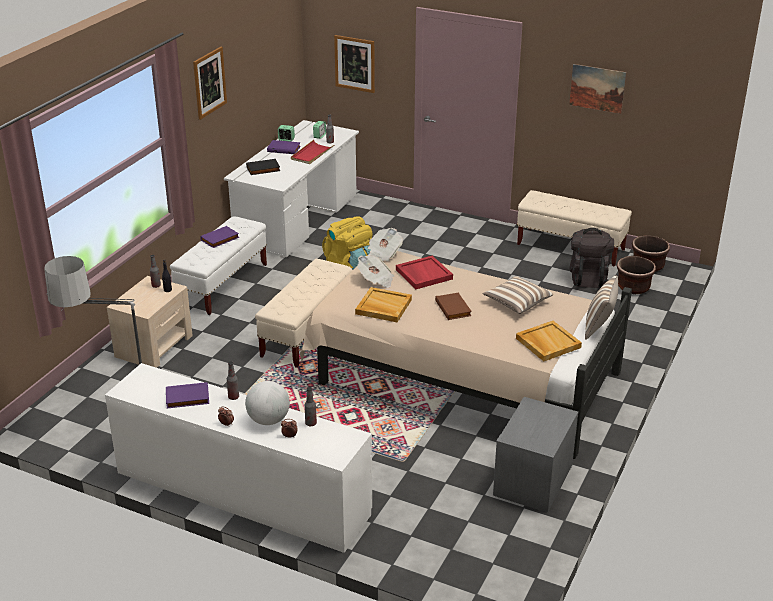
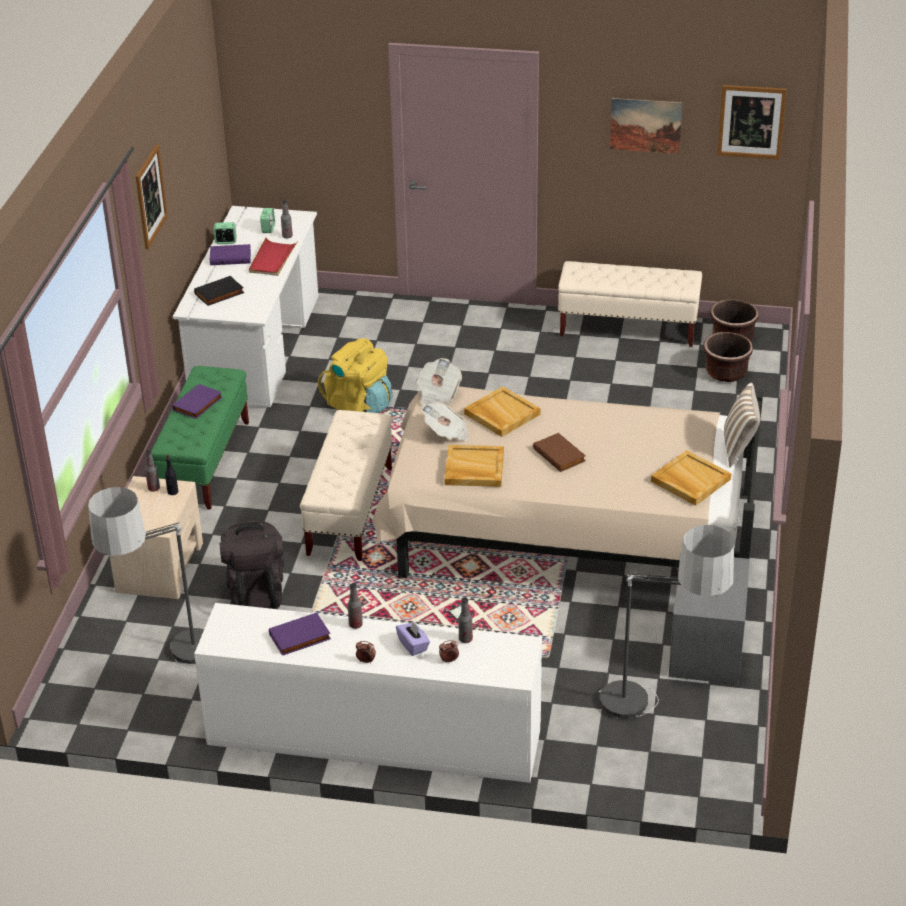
camera: 15 degrees left, 5 degrees up
white bench [170,216,267,315] -> green bench [151,366,249,510]
globe [245,381,290,425] -> purple tissue box [396,622,430,656]
picture [334,35,375,93] -> picture moved to [717,85,787,160]
red tray [396,256,453,289] -> beige tray [464,386,541,437]
pillow [482,276,553,314] -> none
black backpack [569,228,614,288] -> black backpack moved to [219,521,284,609]
none -> floor lamp [598,525,734,718]

